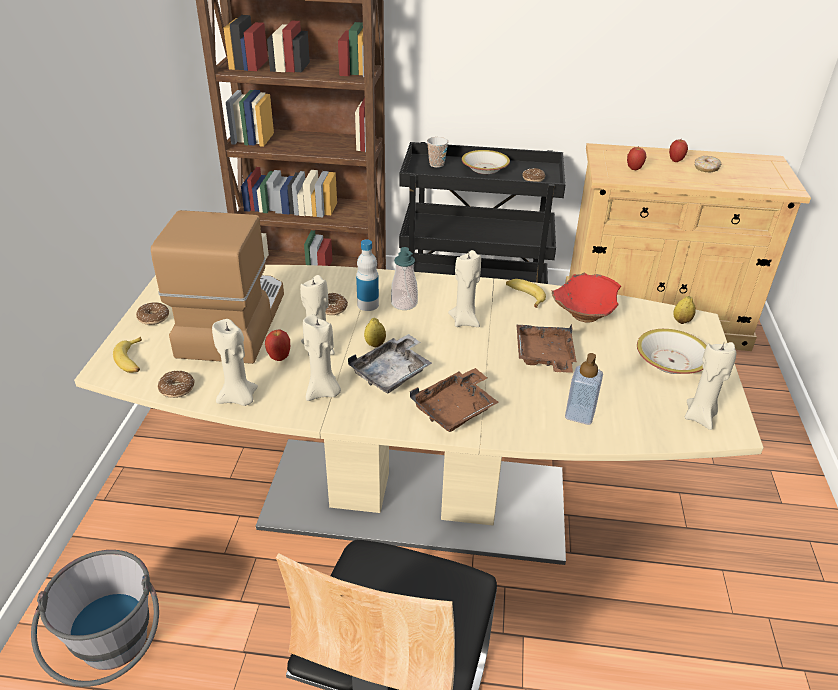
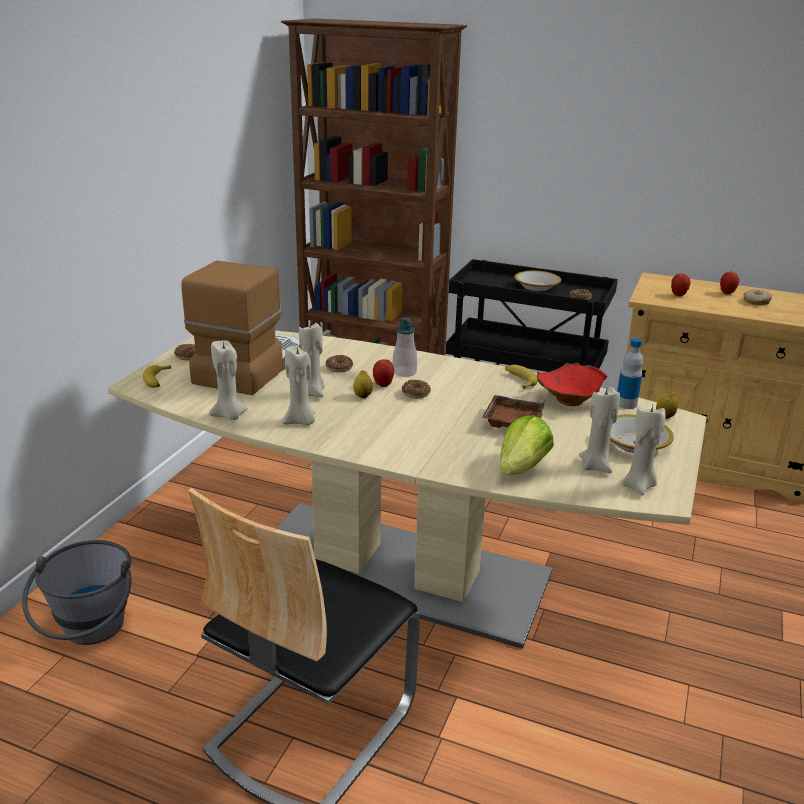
camera: 15 degrees right, 10 degrees down
donut [158,371,195,398] -> donut moved to [402,380,431,399]
apple [265,330,290,361] -> apple moved to [373,359,394,387]
grey tray [348,334,432,393] -> none
bottle [356,240,379,311] -> bottle moved to [617,338,643,409]
brown tray [410,368,498,432] -> none
cup [427,137,448,168] -> none
beige candle [448,250,481,327] -> beige candle moved to [579,387,620,473]
soap dispenser [565,353,603,425] -> lettuce [500,415,554,475]

